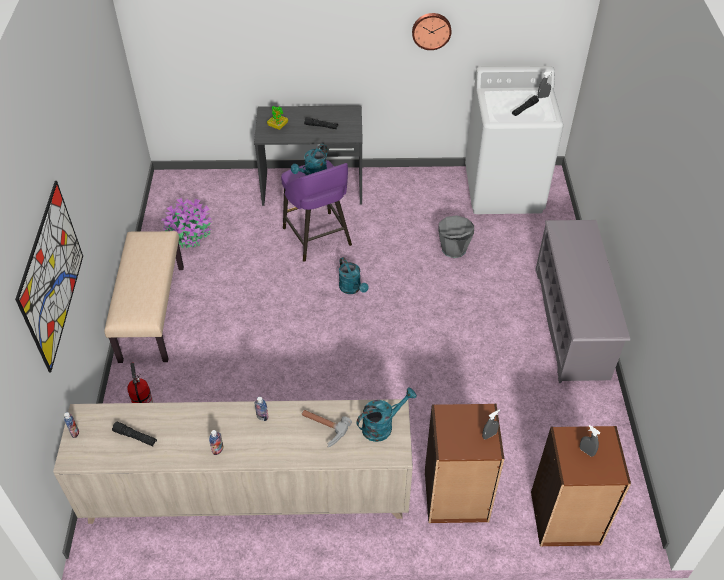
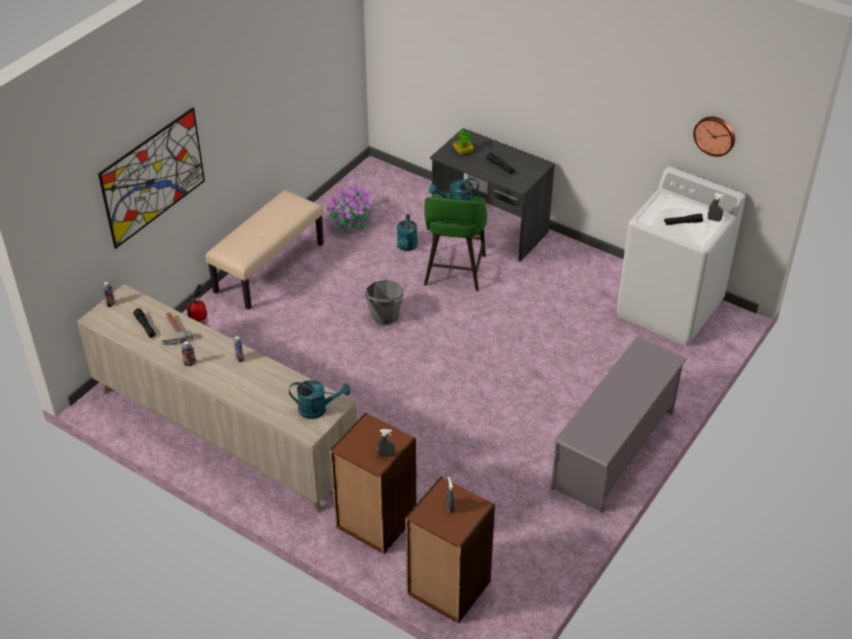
camera: 35 degrees right, 5 degrees down
purple stool [281,160,352,262] -> green stool [424,193,487,291]
hammer [302,410,352,447] -> hammer moved to [161,312,193,345]
turquoise watering can [339,257,368,294] -> turquoise watering can moved to [397,214,418,251]
wall clock [412,13,451,50] -> wall clock moved to [693,116,735,157]
grey bucket [438,215,474,258] -> grey bucket moved to [365,280,404,325]

